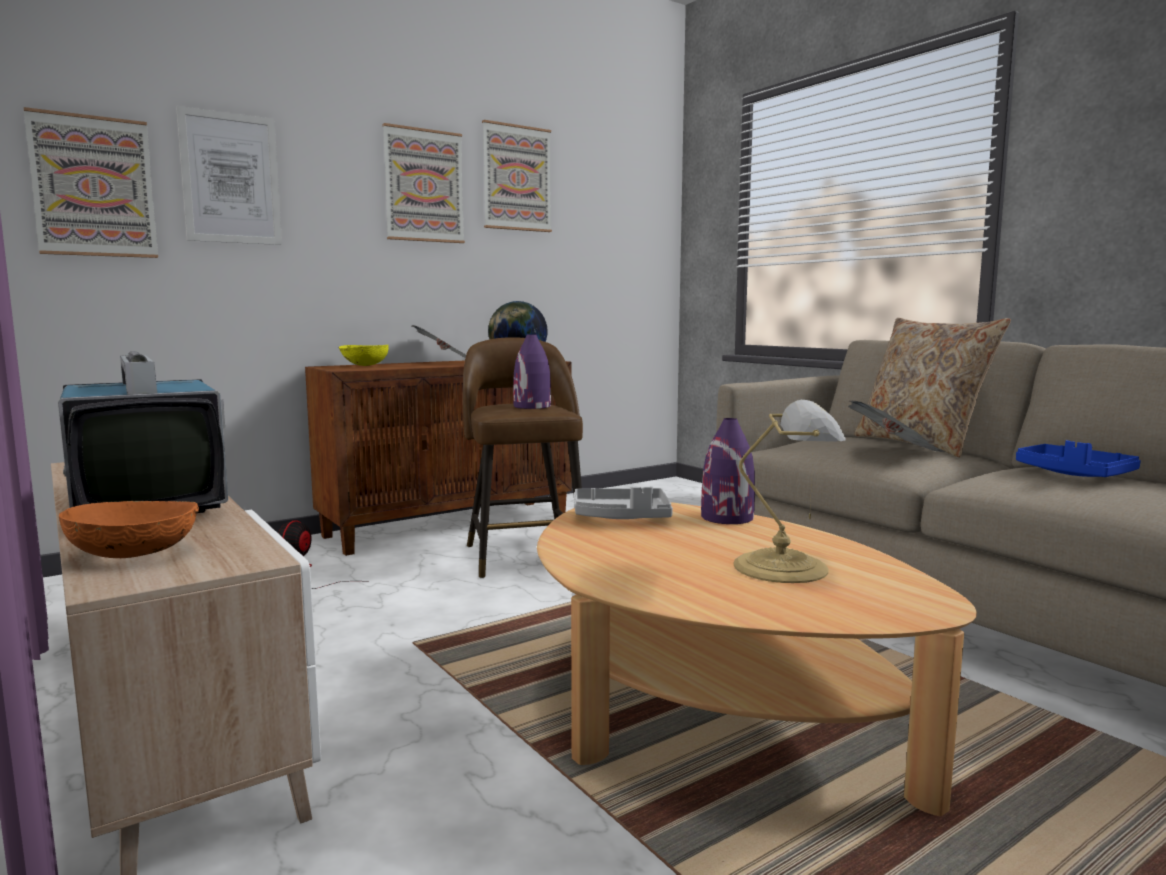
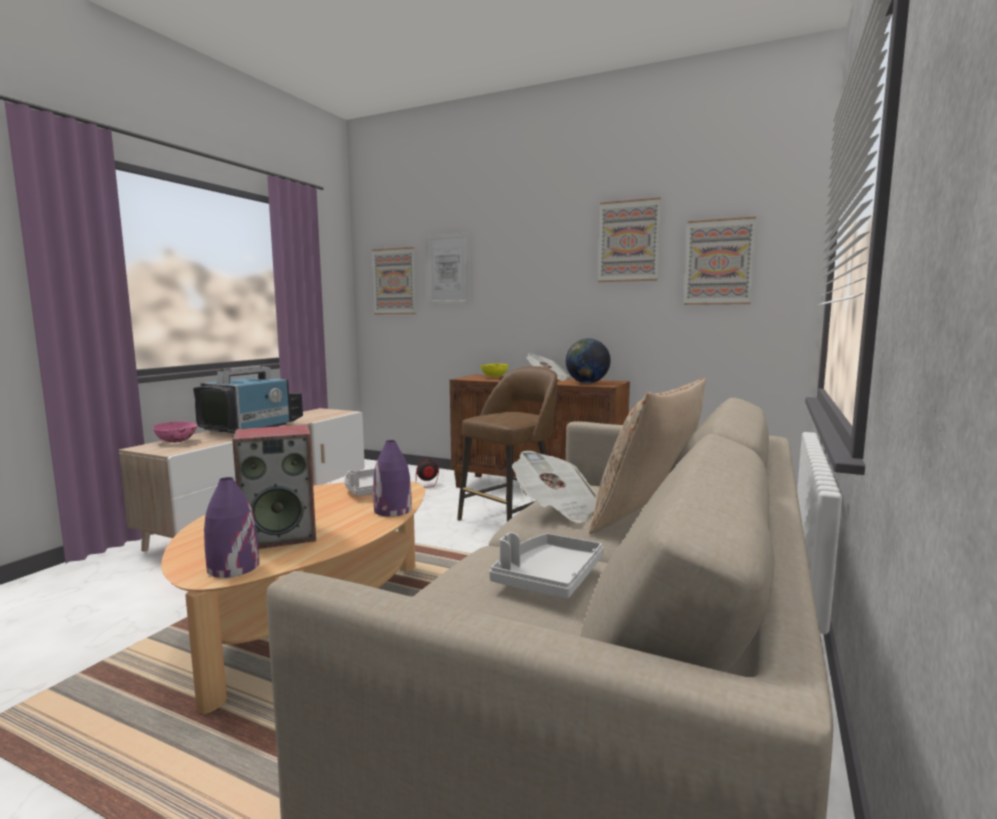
camera: 60 degrees right, 0 degrees up
orange bowl [59,501,199,558] -> pink bowl [153,421,198,443]
picture [382,123,465,243] -> picture moved to [684,216,756,305]
purple vase [513,334,551,409] -> purple vase moved to [204,477,259,578]
table lamp [733,400,846,583] -> speaker [232,424,316,549]
blue tray [1016,440,1141,477] -> grey tray [489,532,603,599]

